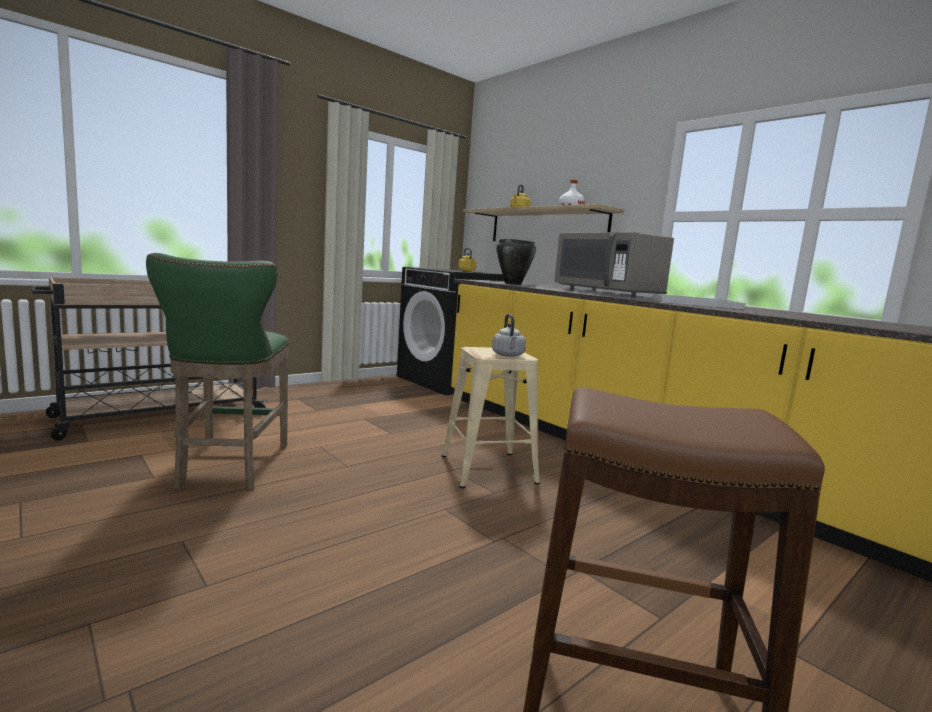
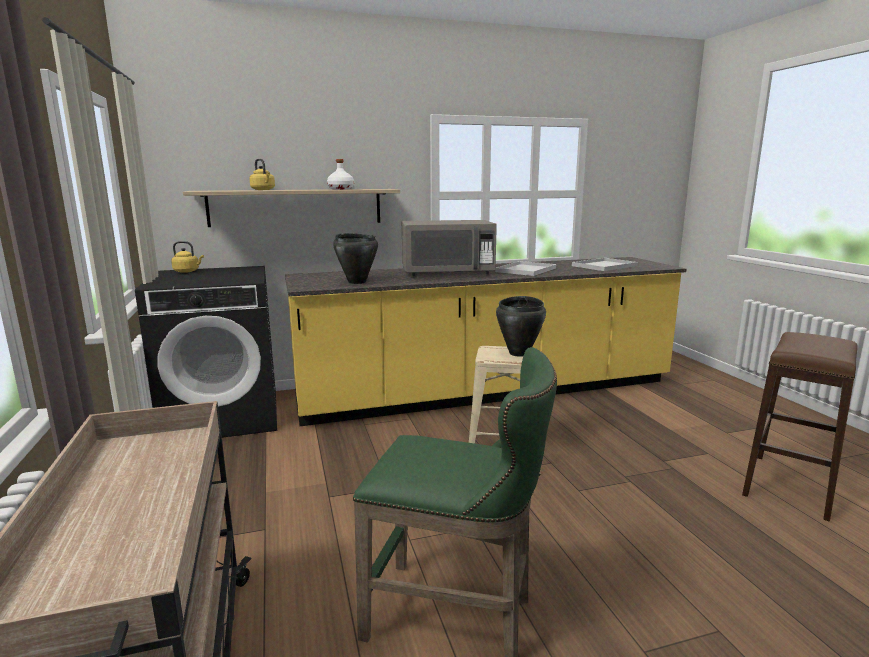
camera: 65 degrees left, 5 degrees up
grey kettle [492,314,526,357] -> black cooking pot [496,296,546,357]
none -> white tray [572,258,638,271]

